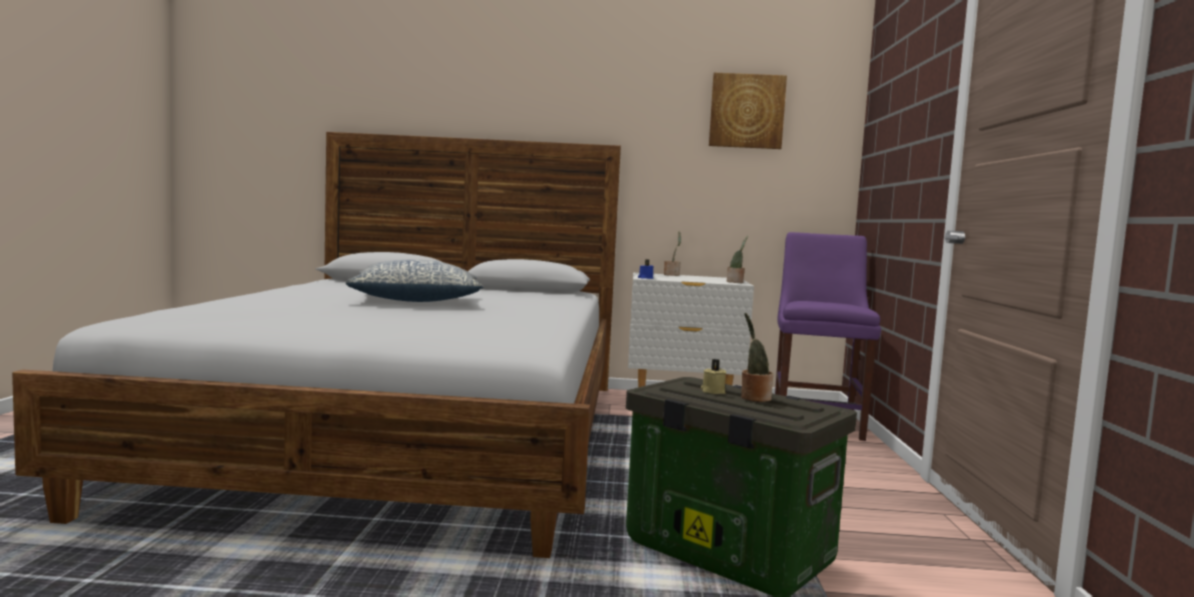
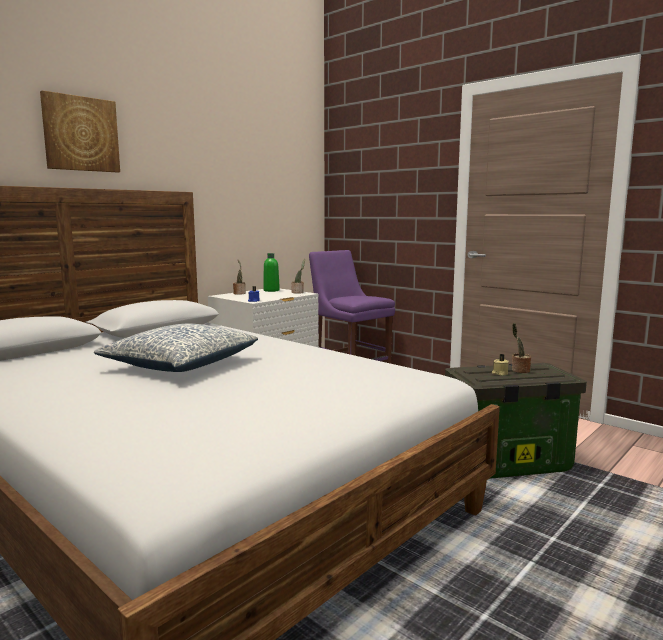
camera: 50 degrees left, 5 degrees up
picture [709,73,787,149] -> picture moved to [40,90,120,173]
none -> green bottle [263,253,280,292]

